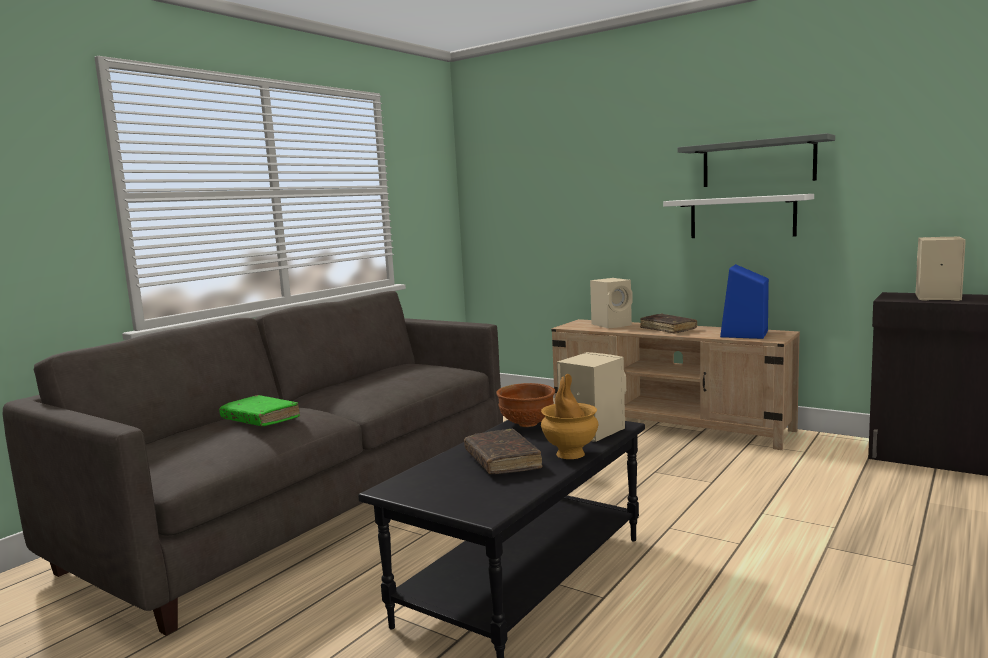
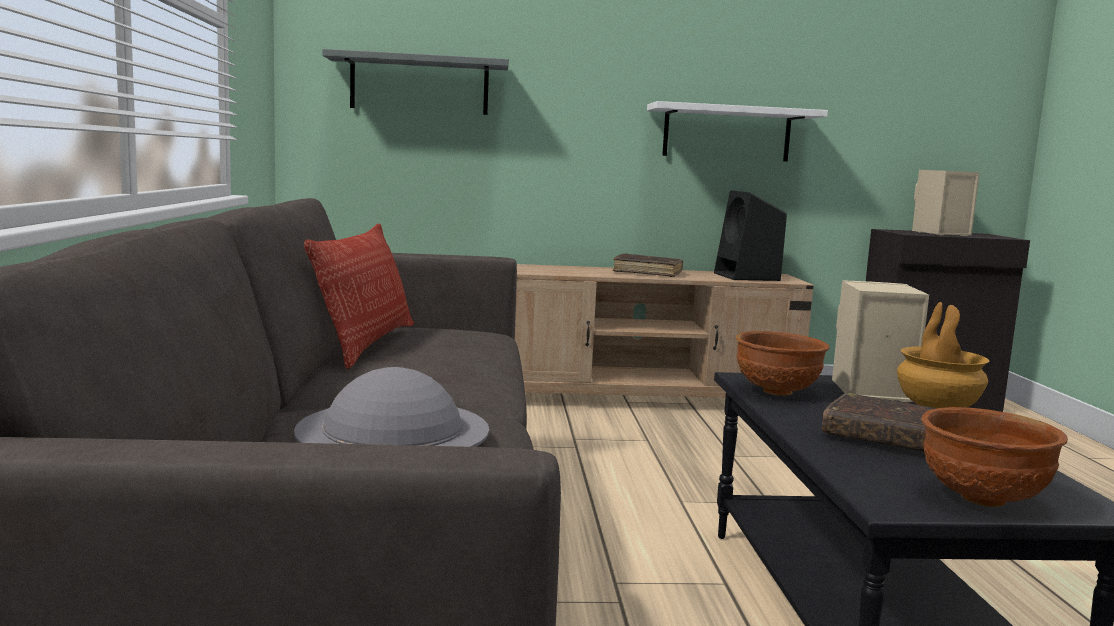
camera: 40 degrees left, 0 degrees up
green book [219,395,300,426] -> grey hat [294,367,489,447]
beige speaker [590,278,633,328] -> none
grey shelf [677,133,835,187] -> grey shelf moved to [322,49,509,115]
blue speaker [720,264,769,339] -> black speaker [714,190,787,281]
none -> pillow [304,223,414,369]
none -> brown bowl [921,407,1068,507]

